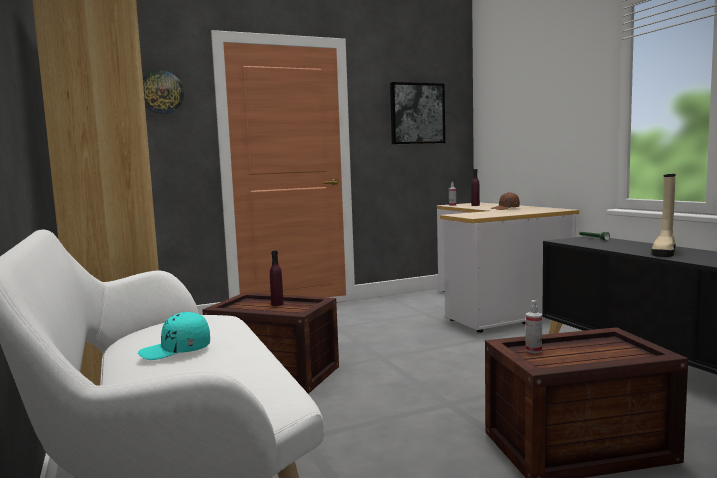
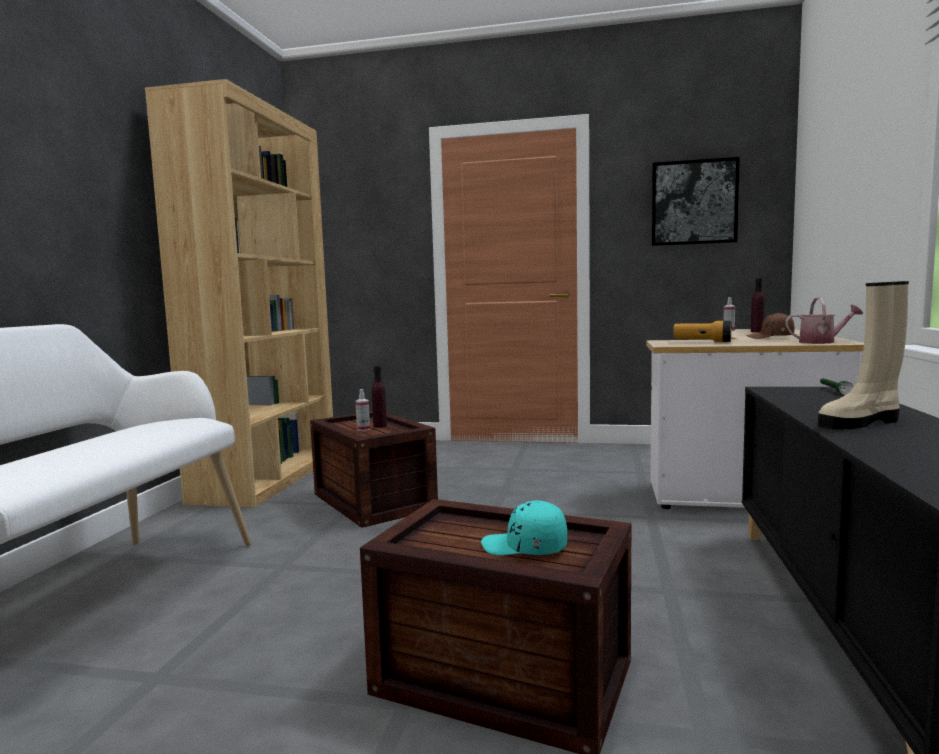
camera: 35 degrees right, 0 degrees up
turquoise cap [138,312,210,360] -> turquoise cap moved to [481,501,567,555]
wall clock [143,70,184,114] -> none
spray bottle [526,300,542,353] -> spray bottle moved to [356,389,370,431]
none -> flashlight [673,321,732,342]
none -> watering can [785,297,863,344]

